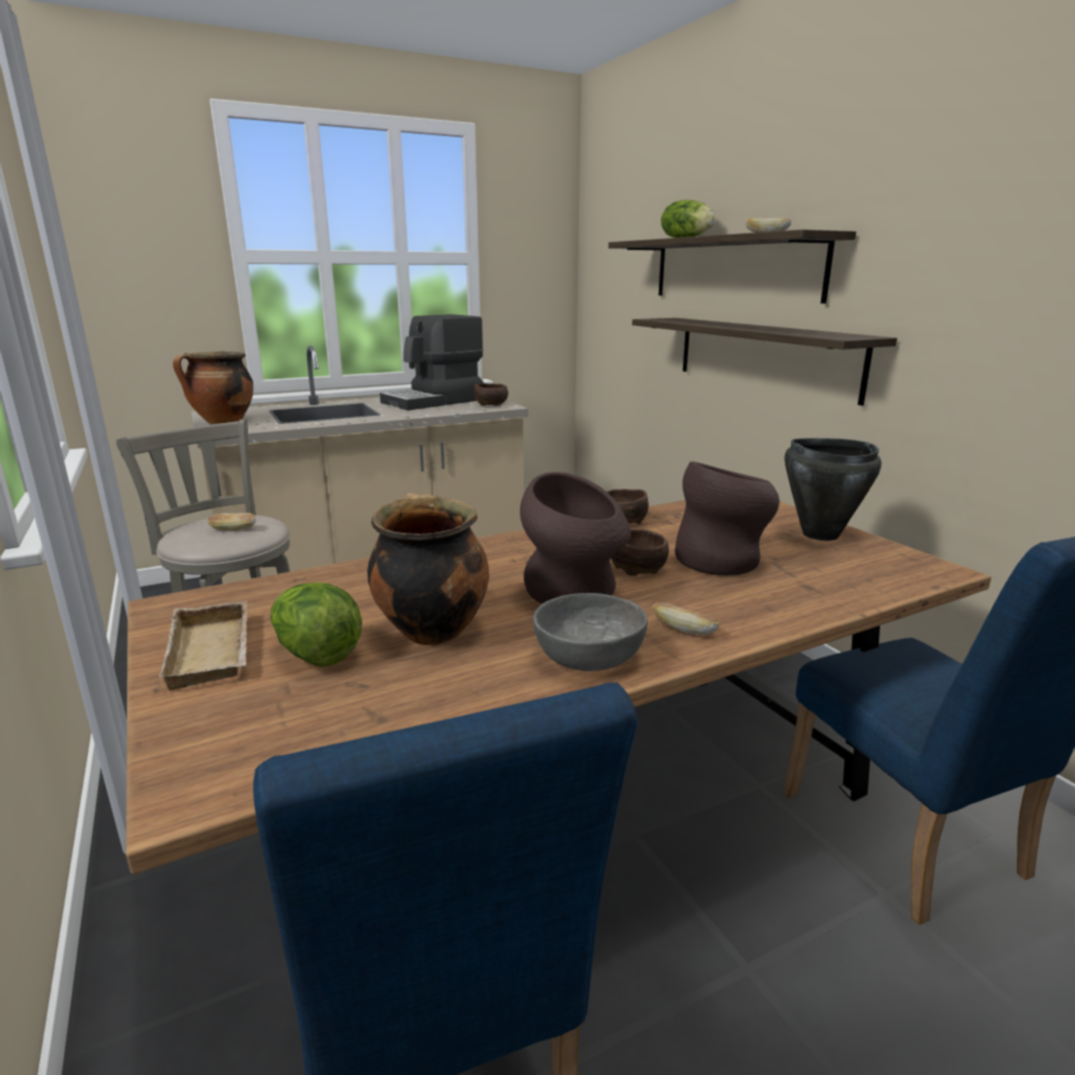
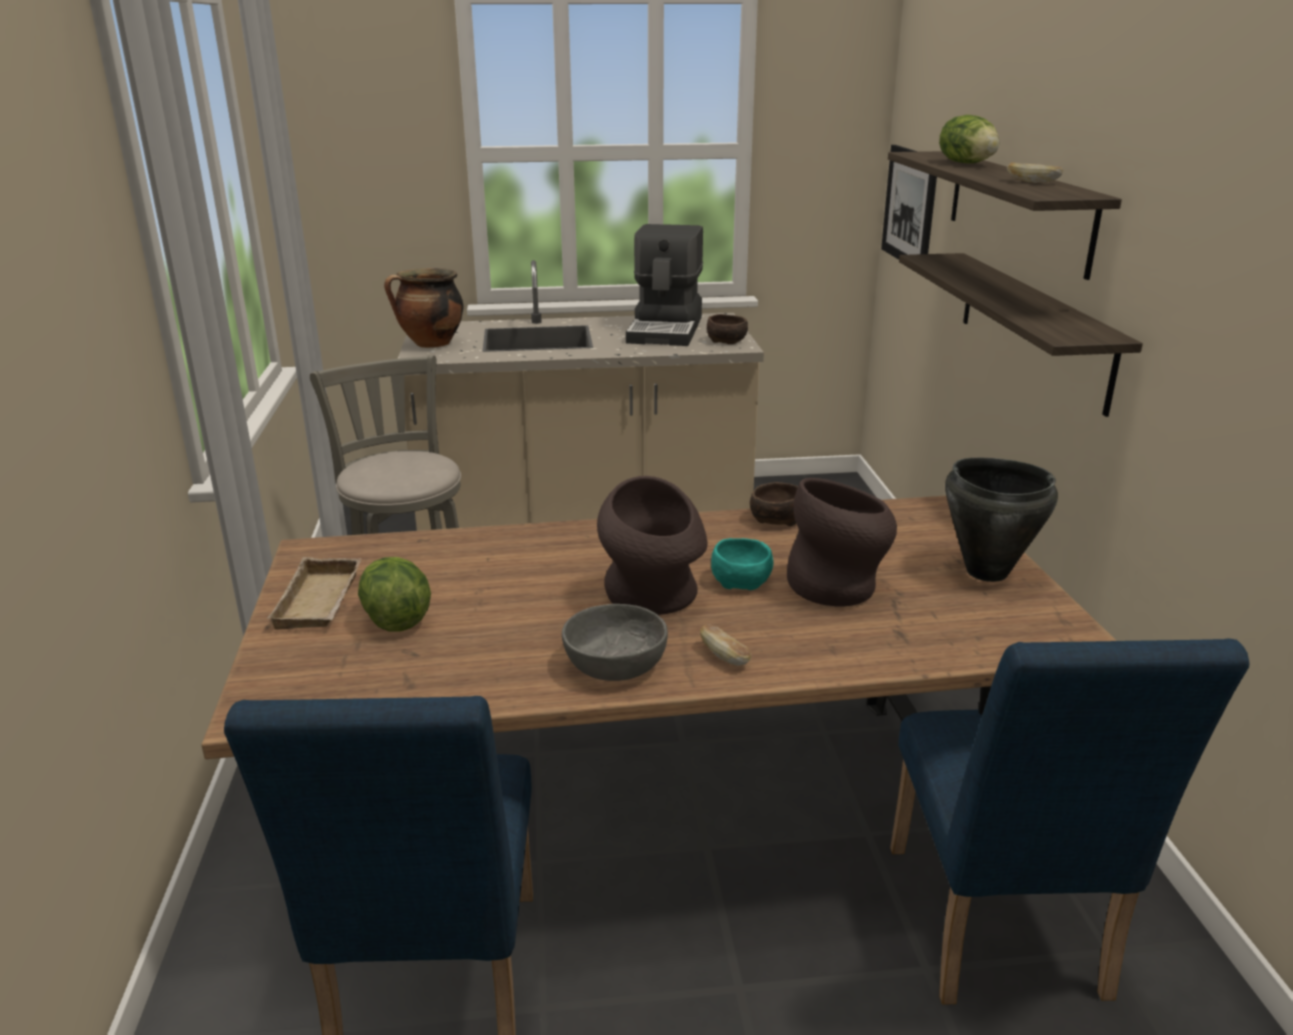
camera: 20 degrees right, 5 degrees up
bread [207,513,256,531] -> none
cooking pot [367,493,489,645] -> none
coffee machine [380,314,483,410] -> coffee machine turned 60 degrees counterclockwise [626,224,703,346]
brown bowl [611,529,669,576] -> turquoise bowl [711,538,774,590]
none -> picture [881,145,937,260]

